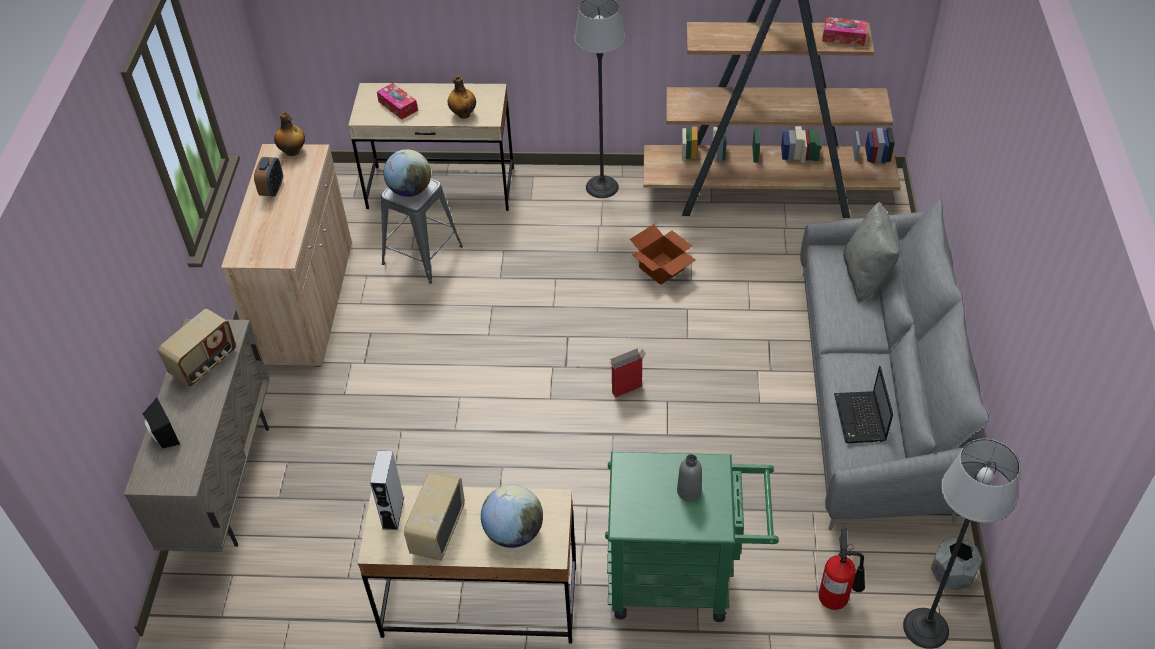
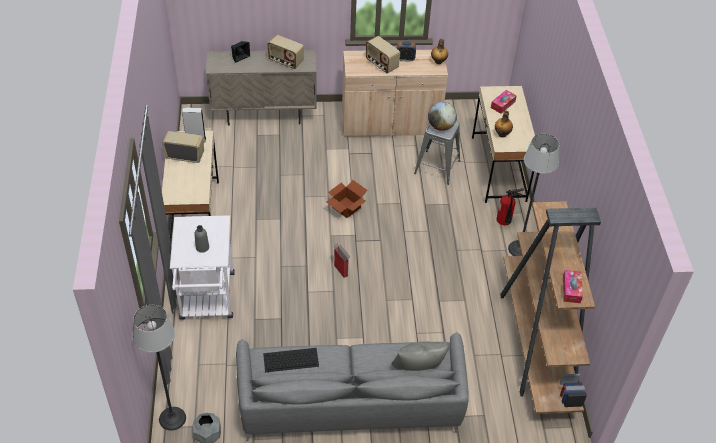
camera: 80 degrees right, 0 degrees up
globe [481,485,543,548] -> none
green cart [605,452,779,622] -> white cart [170,215,235,319]
cardboard box [630,224,696,285] -> cardboard box moved to [326,180,368,218]
fire extinguisher [819,528,865,610] -> fire extinguisher moved to [497,188,524,225]
laptop [834,366,893,443] -> keyboard [263,348,319,372]
none -> radio [366,36,400,73]

